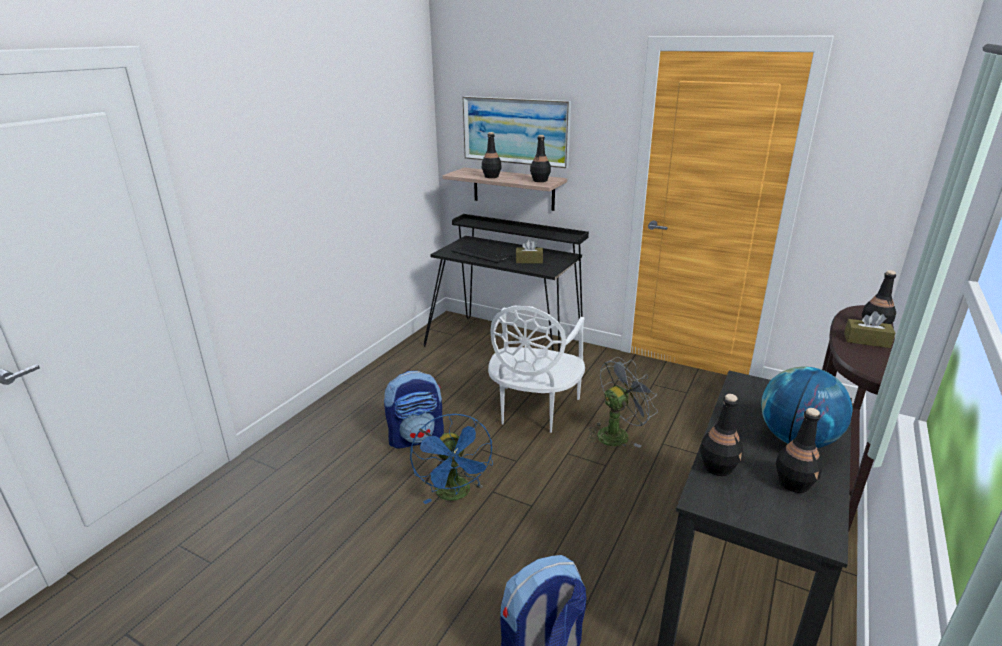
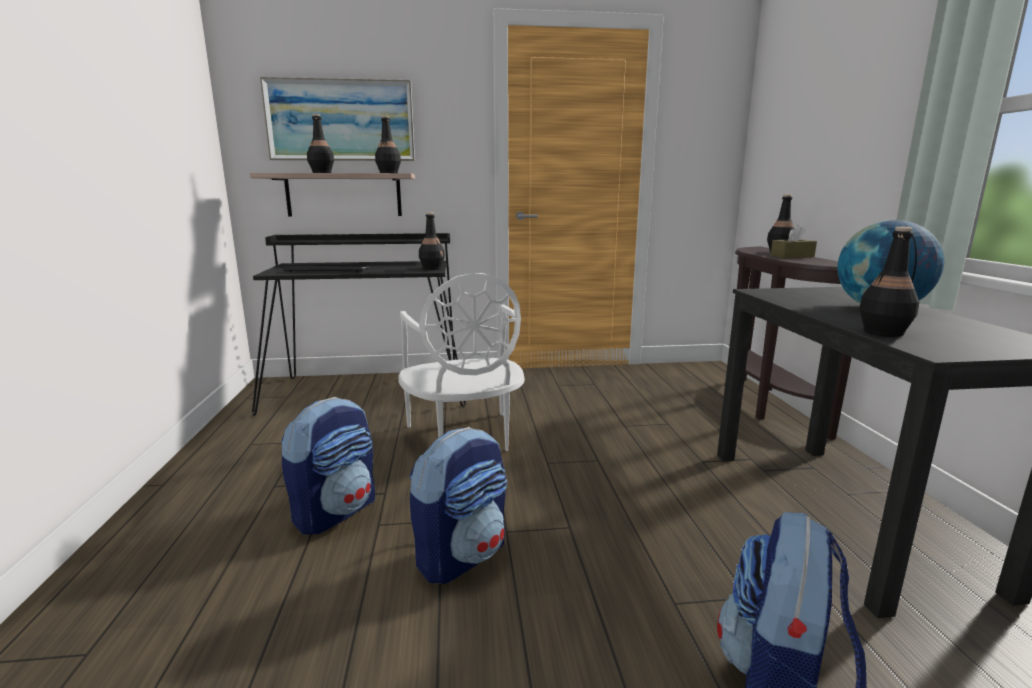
camera: 35 degrees left, 10 degrees down
blue fan [410,414,493,504] -> backpack [409,427,508,584]
brown tissue box [516,239,543,263] -> none
grey fan [587,357,658,448] -> none
black bottle [775,408,823,493] -> black bottle moved to [419,212,445,270]

